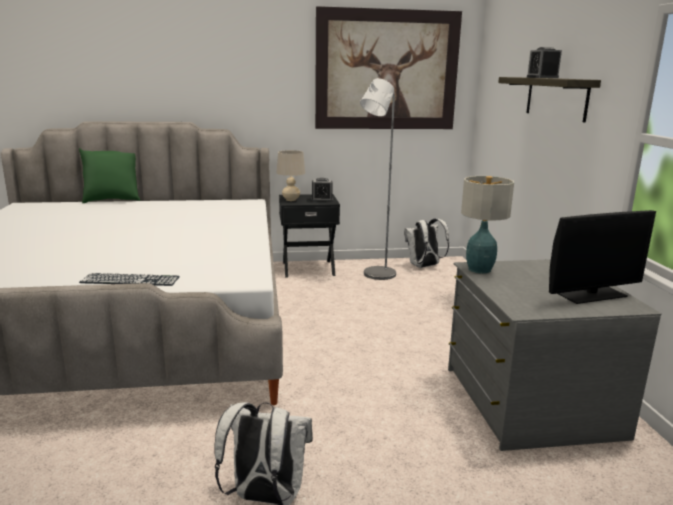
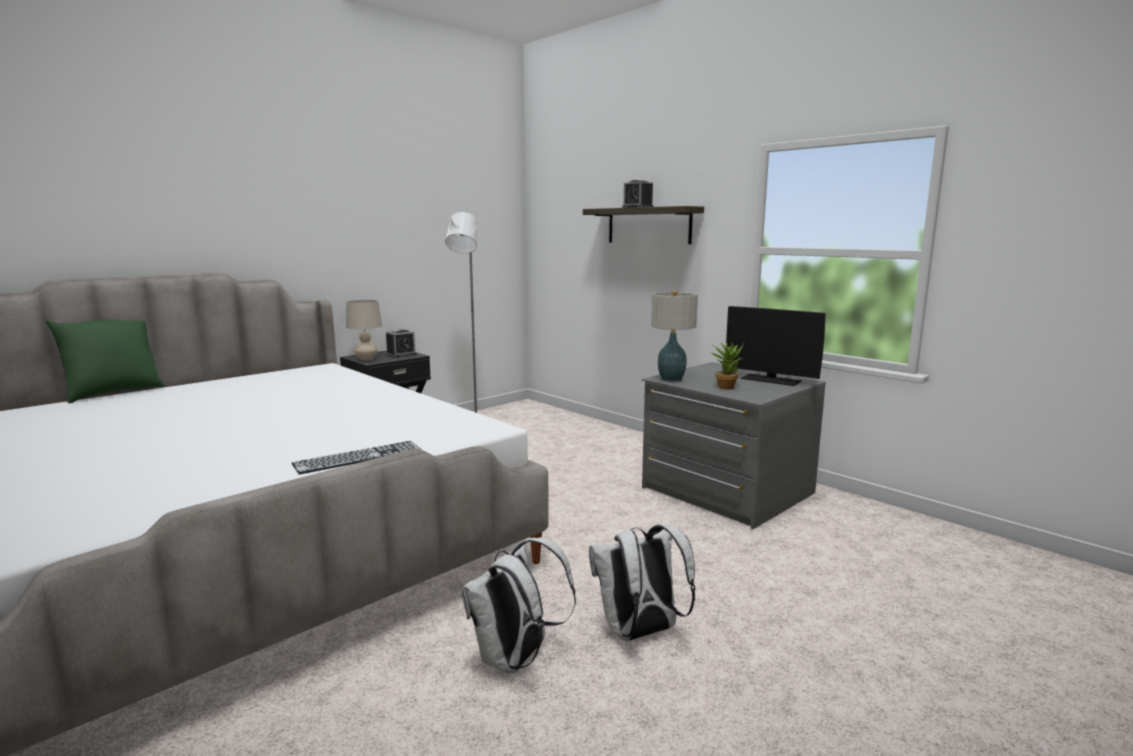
camera: 35 degrees left, 5 degrees down
picture [315,6,462,129] -> none
white backpack [404,218,449,268] -> white backpack moved to [462,537,576,674]
monitor [549,210,656,304] -> monitor turned 90 degrees clockwise [726,306,826,386]
none -> potted plant [710,342,744,389]

